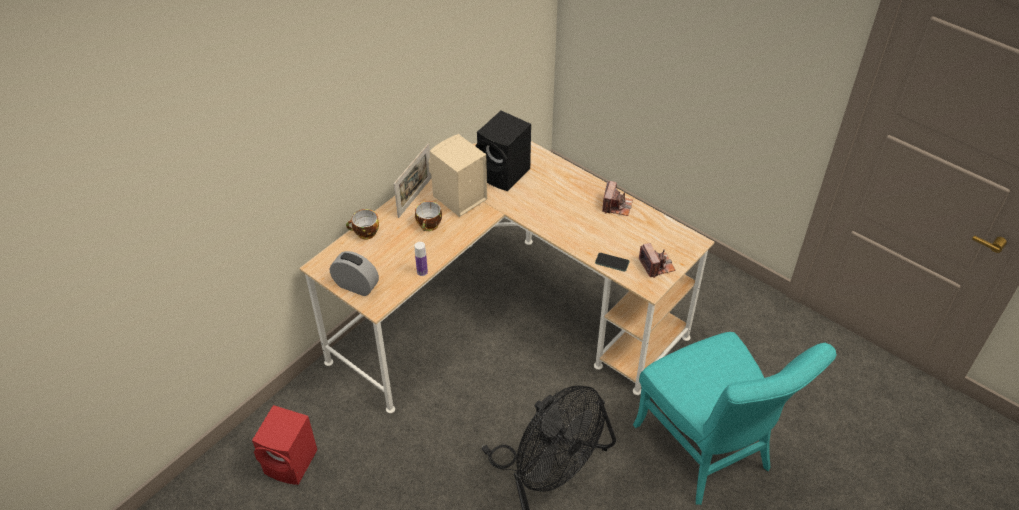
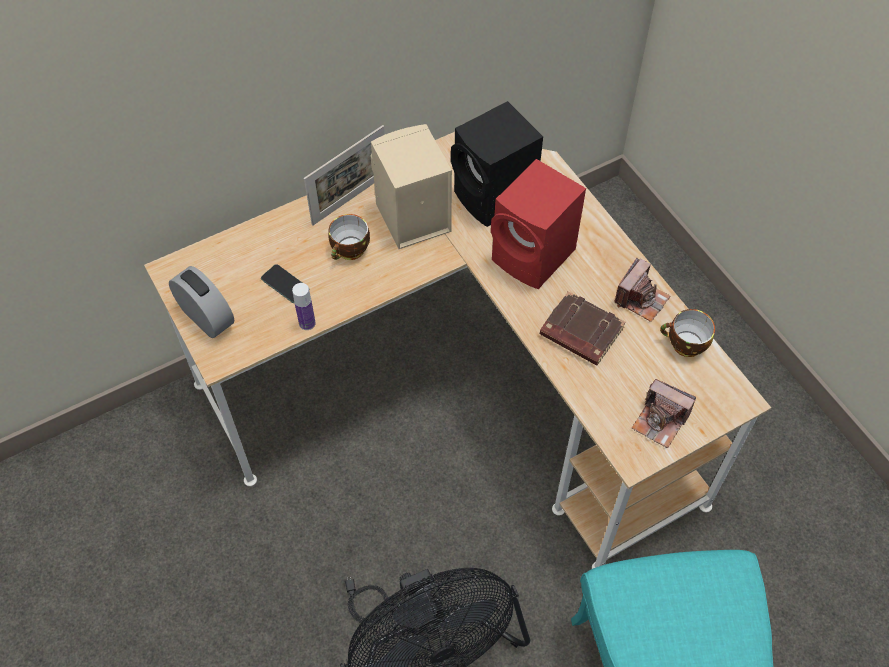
camera: 20 degrees right, 10 degrees up
red speaker [252,405,317,485] -> red speaker moved to [491,159,586,289]
cup [346,209,379,240] -> cup moved to [660,309,715,357]
phone [595,253,629,272] -> phone moved to [261,264,310,303]
camera [639,243,676,278] -> camera turned 120 degrees clockwise [632,379,696,448]
none -> brown book [540,291,626,365]

